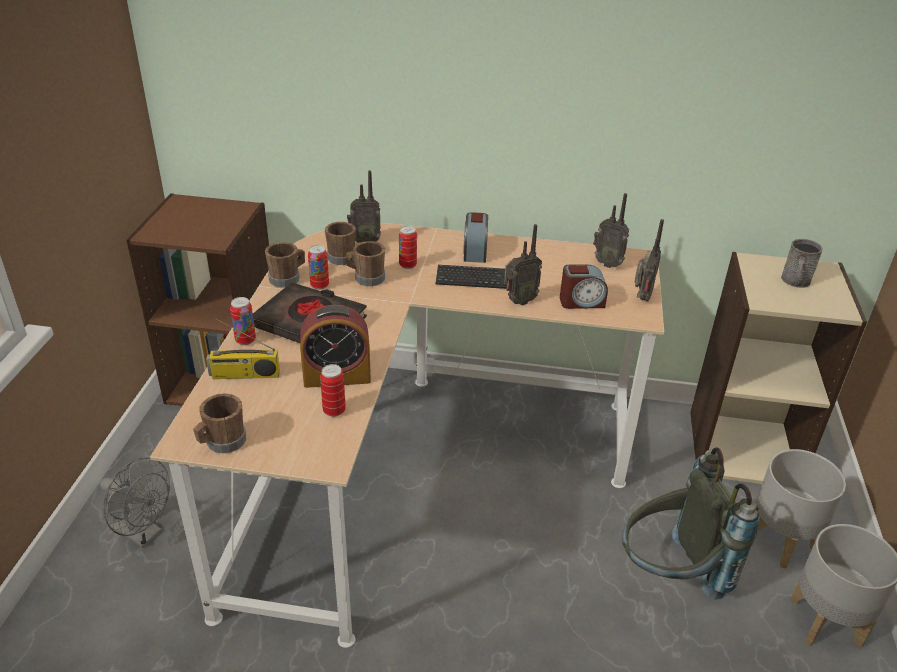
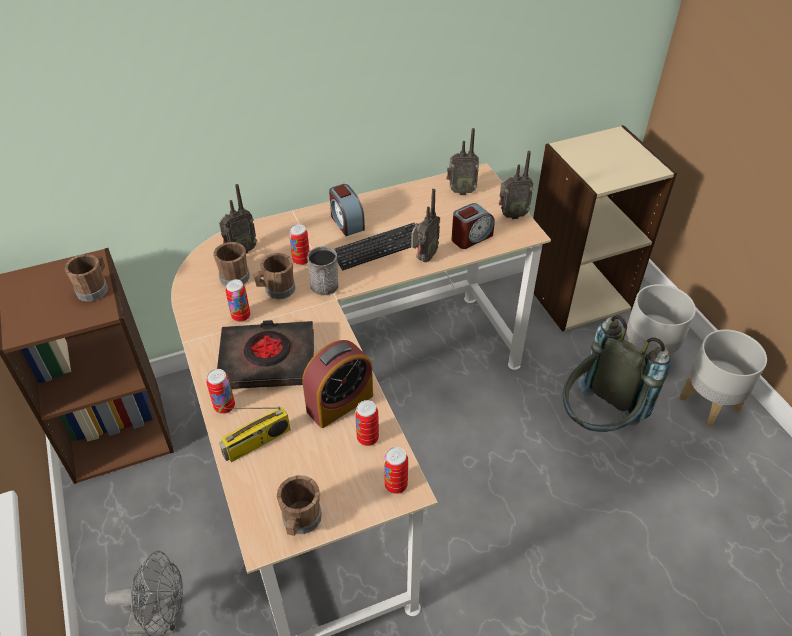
camera: 30 degrees left, 10 degrees up
brown mug [265,242,305,288] -> brown mug moved to [64,254,108,302]
radio [634,219,664,302] -> radio turned 90 degrees clockwise [499,151,534,219]
grey mug [781,239,823,288] -> grey mug moved to [307,246,339,295]
none -> can [384,447,408,494]

